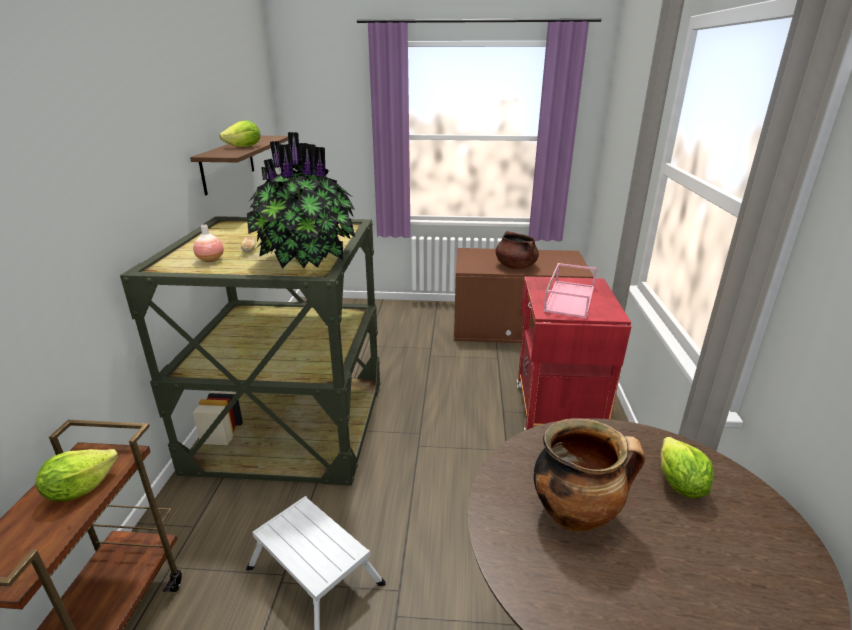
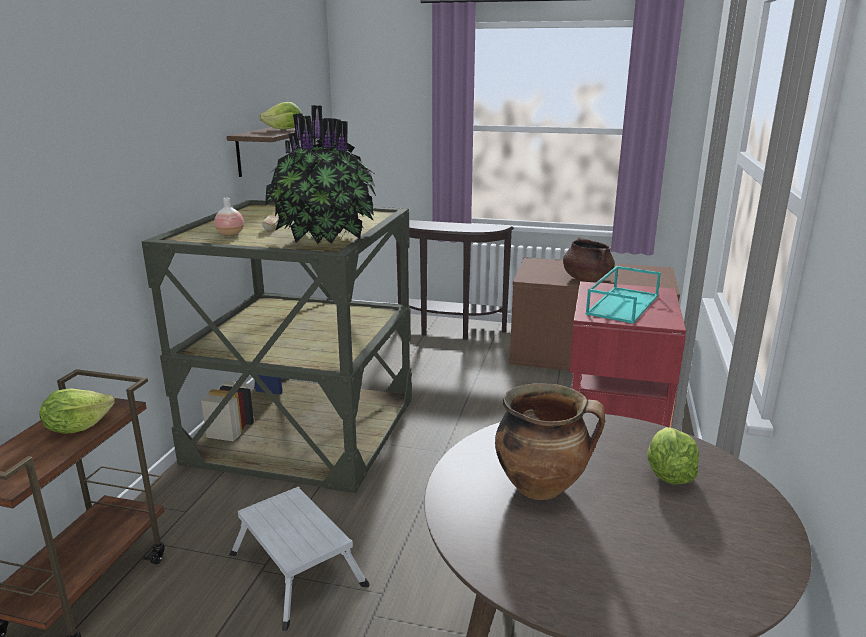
camera: 10 degrees right, 5 degrees down
pink tray [543,263,597,318] -> turquoise tray [586,266,661,324]
none -> brown console table [396,220,514,340]

